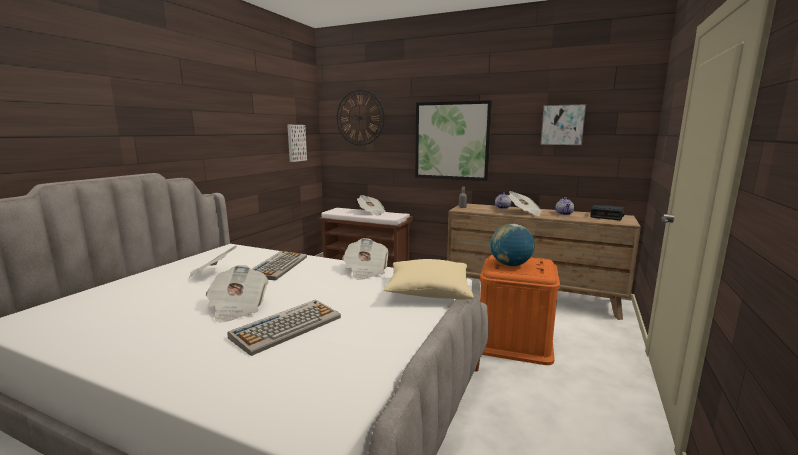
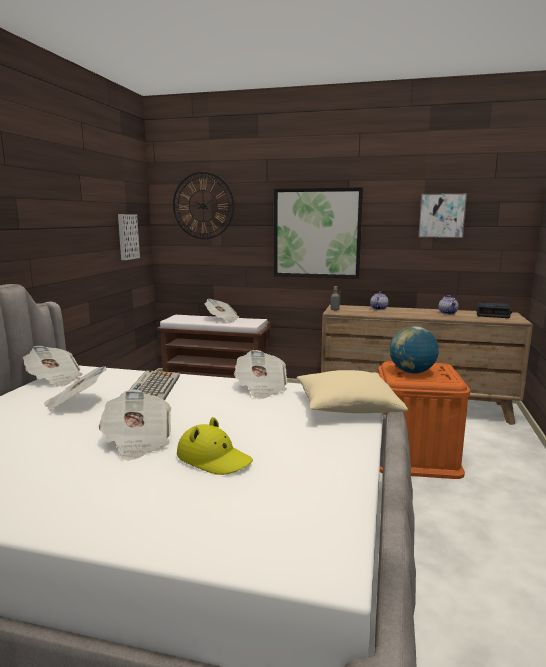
camera: 10 degrees left, 0 degrees up
keyboard [227,300,341,356] -> yellow hat [177,417,253,475]
newspaper [508,191,542,216] -> newspaper moved to [22,346,82,387]

